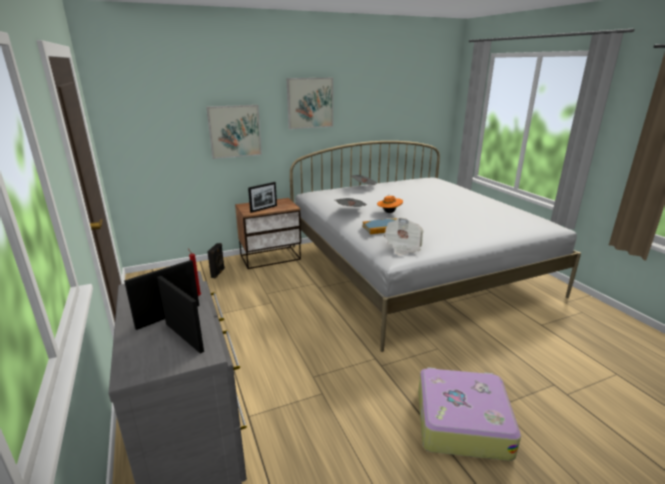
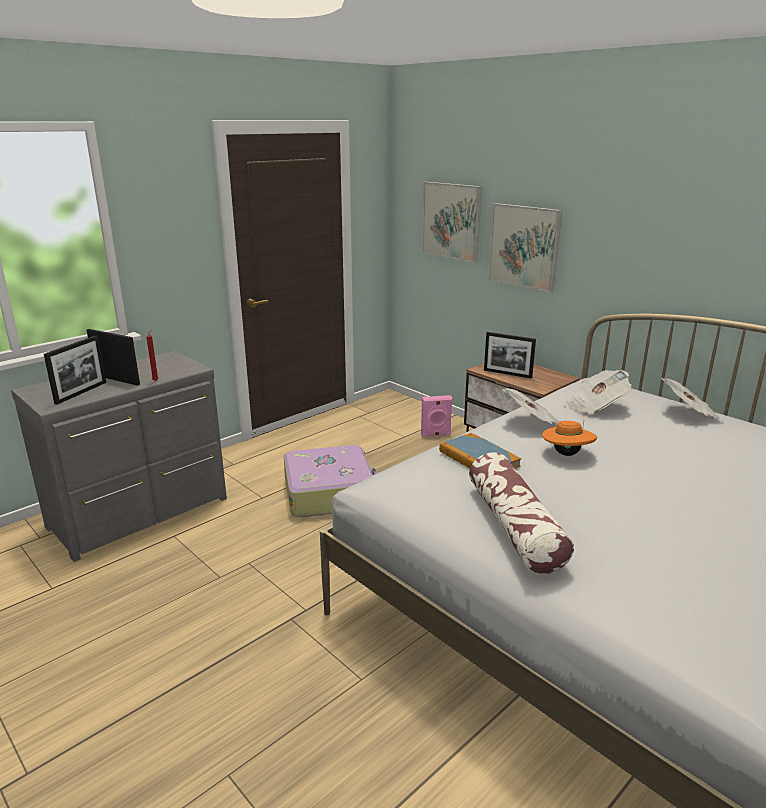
camera: 70 degrees right, 0 degrees up
black speaker [207,243,225,278] -> pink speaker [421,395,453,437]
picture [287,78,333,129] -> picture moved to [422,182,482,263]
newspaper [384,218,423,255] -> newspaper moved to [564,370,631,414]
suitcase [418,367,521,461] -> suitcase moved to [284,445,377,517]
none -> pillow [469,452,574,574]

